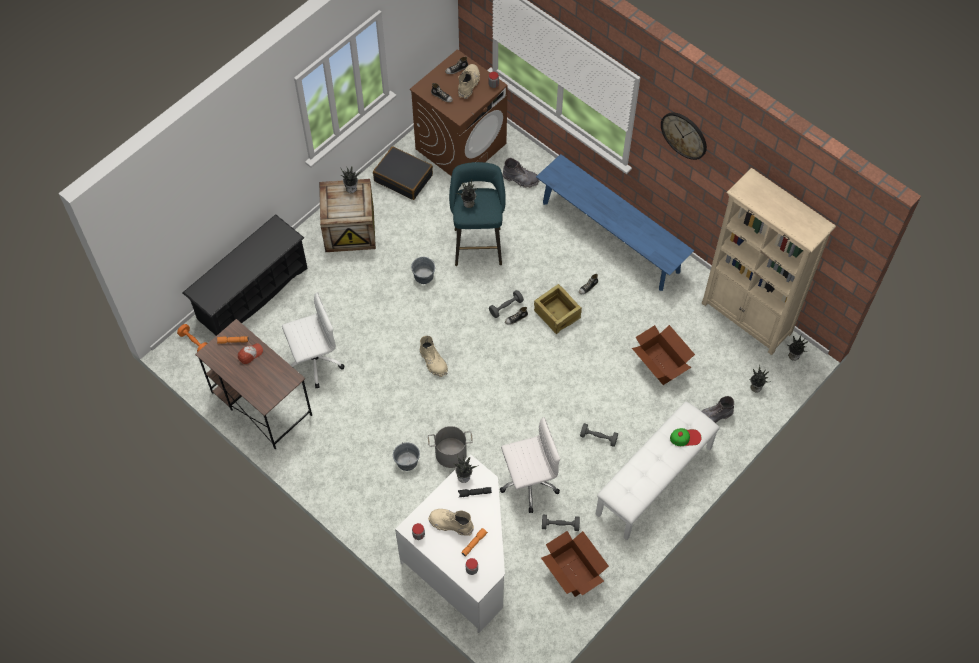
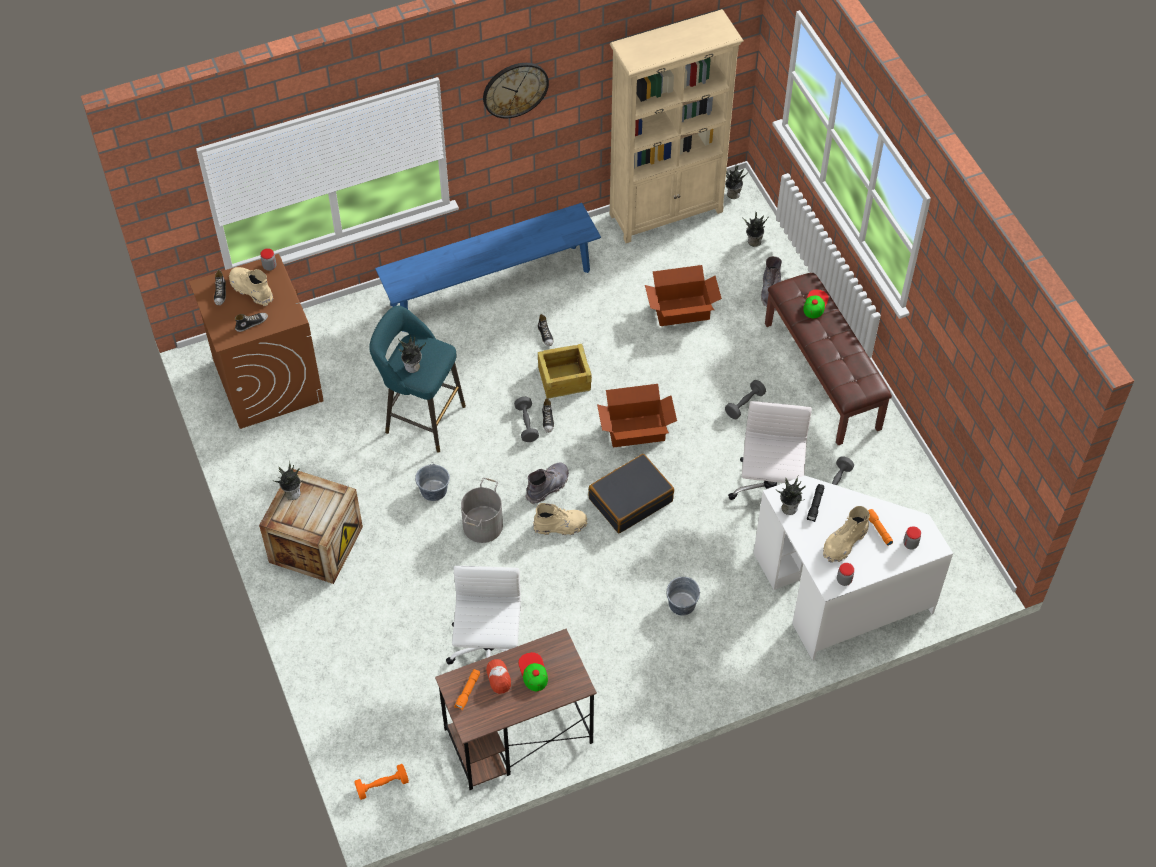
camera: 65 degrees left, 5 degrees down
black shoe rack [182,214,307,336] -> none
black suitcase [373,147,433,200] -> black suitcase moved to [589,454,674,533]
grey bucket [428,426,473,468] -> grey bucket moved to [461,478,503,543]
grey boot [502,158,539,188] -> grey boot moved to [526,462,569,504]
cardboard box [541,531,609,597] -> cardboard box moved to [597,384,677,448]
white bench [596,402,720,540] -> brown bench [765,273,892,445]
none -> cap [518,652,548,691]

